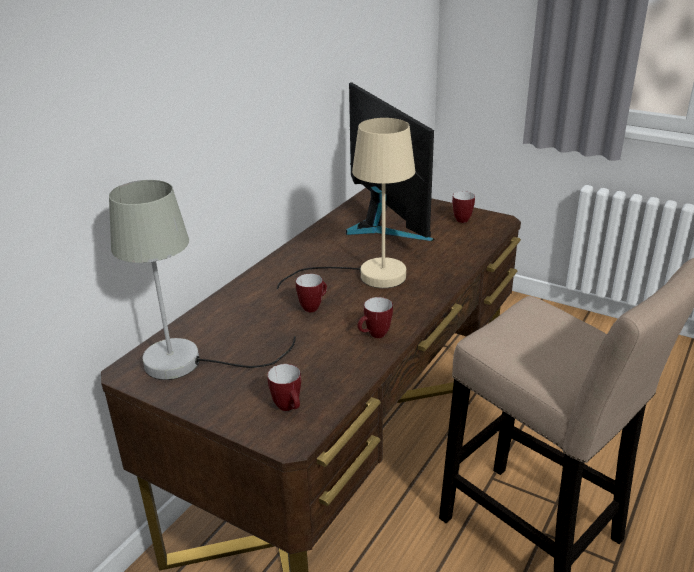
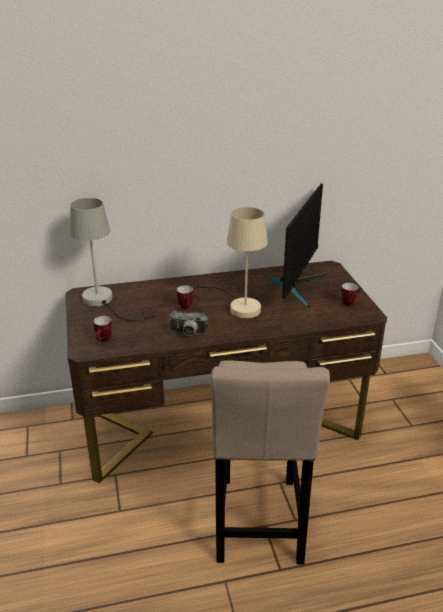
camera: 45 degrees right, 0 degrees up
mug [358,297,393,338] -> camera [169,310,208,336]

